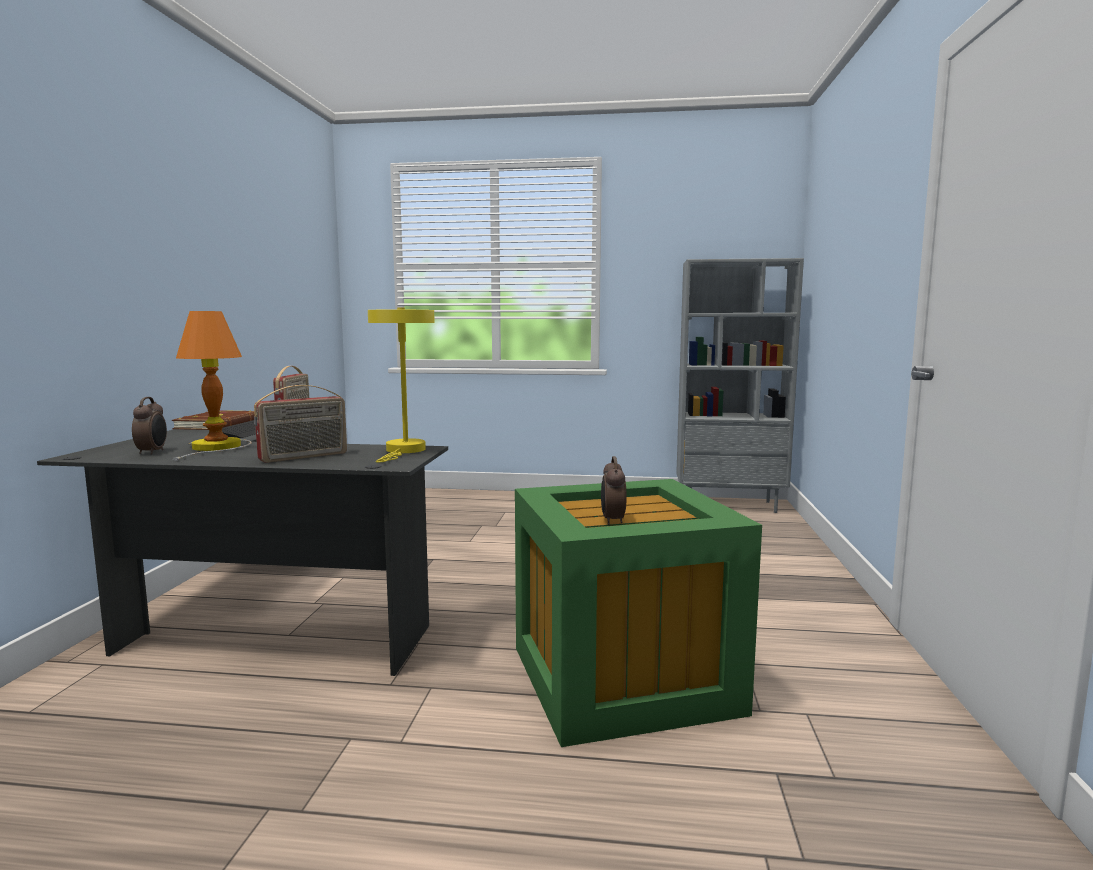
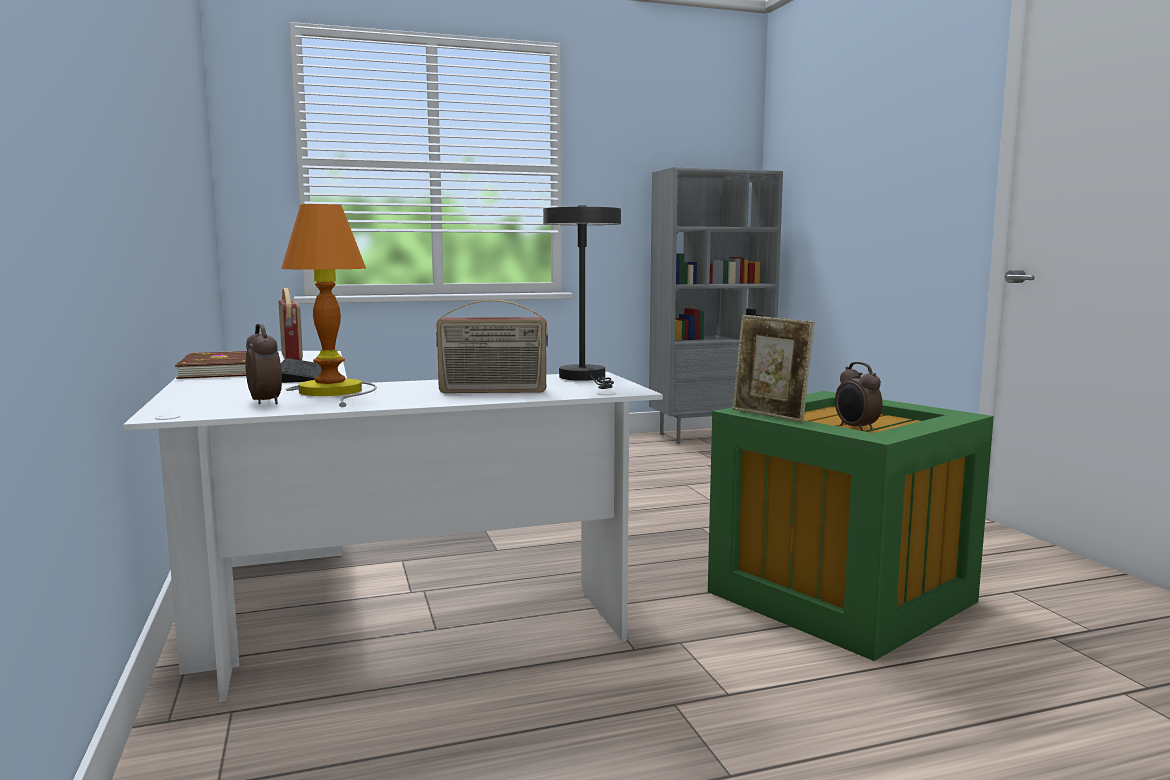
camera: 25 degrees left, 0 degrees up
black desk [37,429,448,676] -> white desk [123,351,663,702]
radio [254,385,347,463] -> radio turned 60 degrees clockwise [436,300,548,393]
yellow table lamp [368,308,435,463] -> grey table lamp [543,205,621,389]
none -> picture frame [733,315,814,422]

